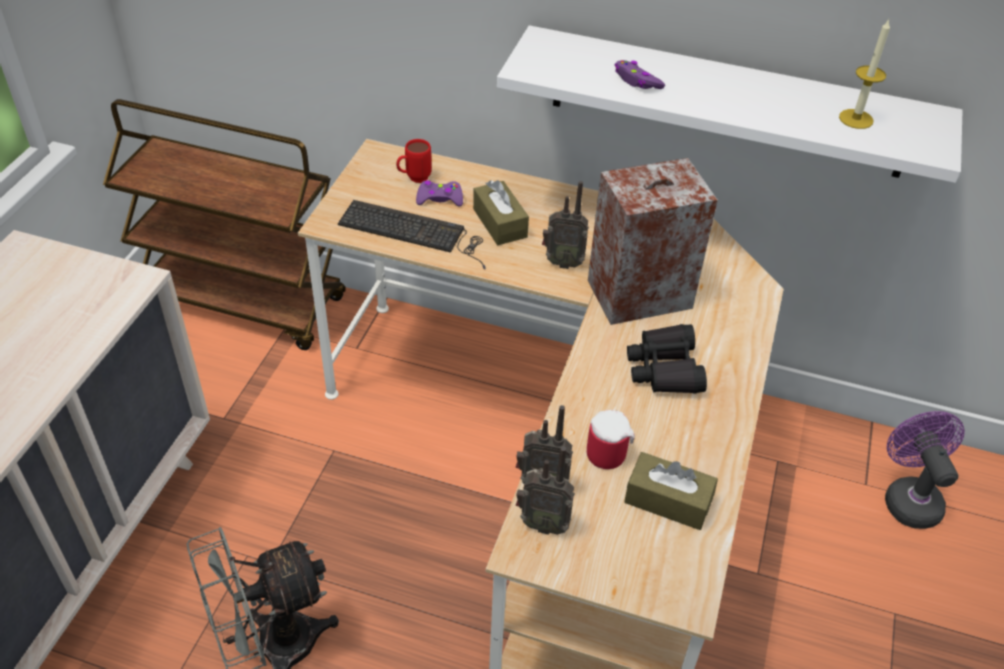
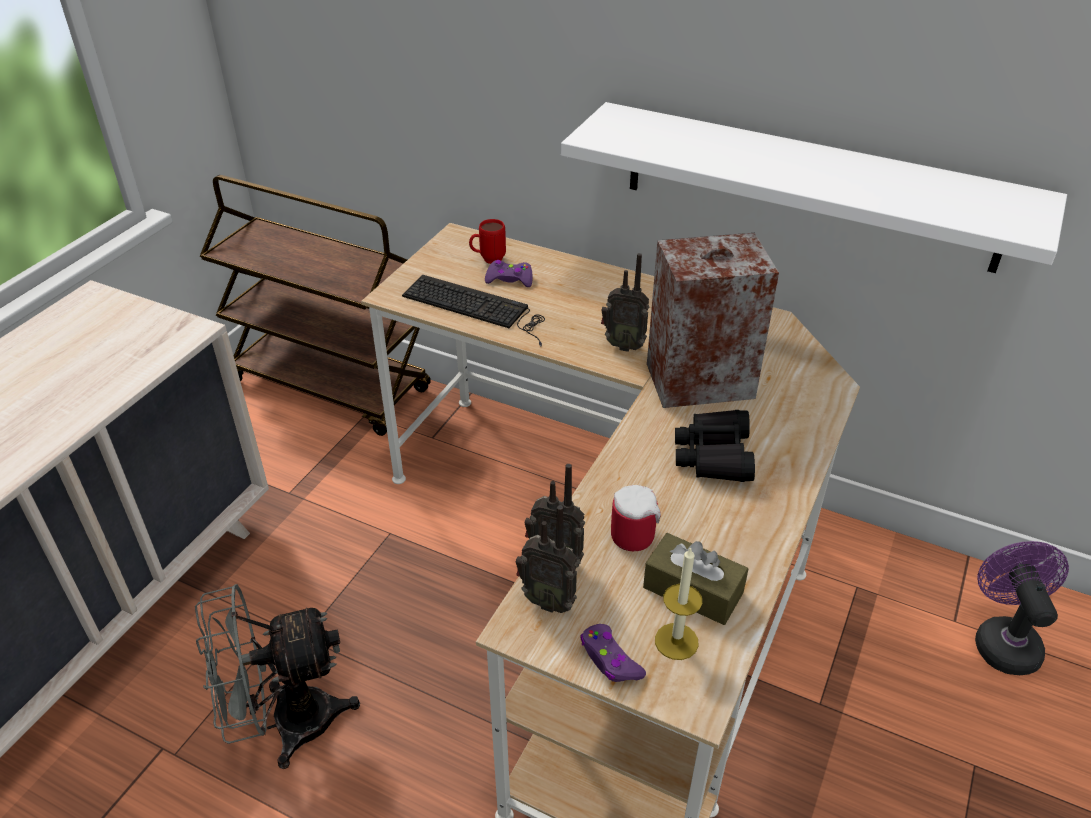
camera: 10 degrees right, 5 degrees down
brown tissue box [473,180,529,245] -> none
purple game controller [615,60,665,89] -> purple game controller moved to [580,624,646,682]
candle [839,19,890,129] -> candle moved to [655,546,702,660]

